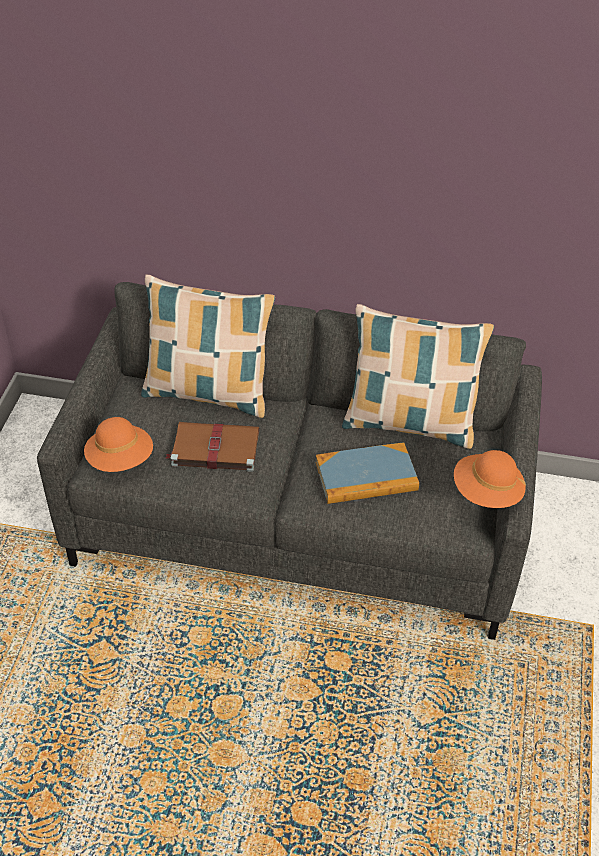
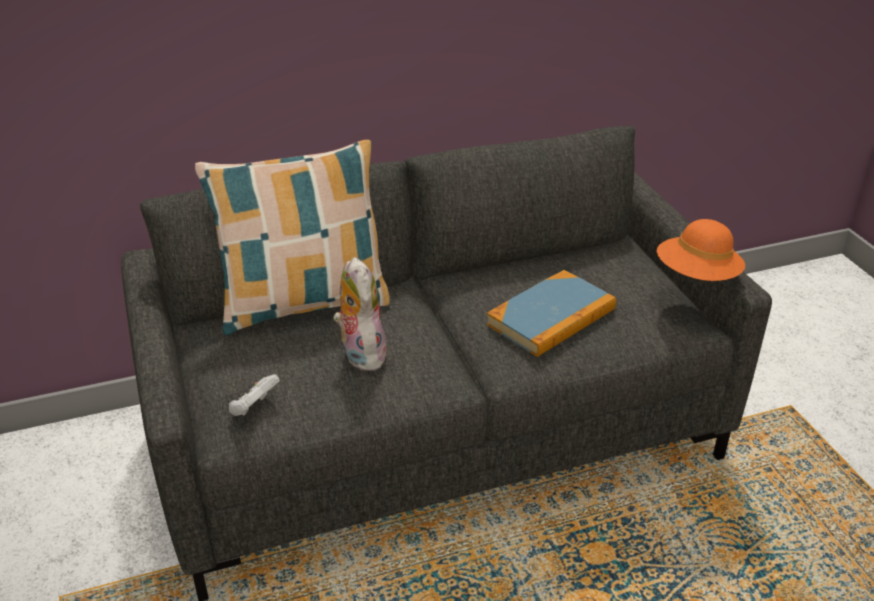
camera: 30 degrees left, 10 degrees down
orange hat [84,417,153,472] -> white game controller [228,374,280,416]
brown book [166,422,259,472] -> plush toy [333,257,390,371]
pillow [342,304,494,449] -> none

